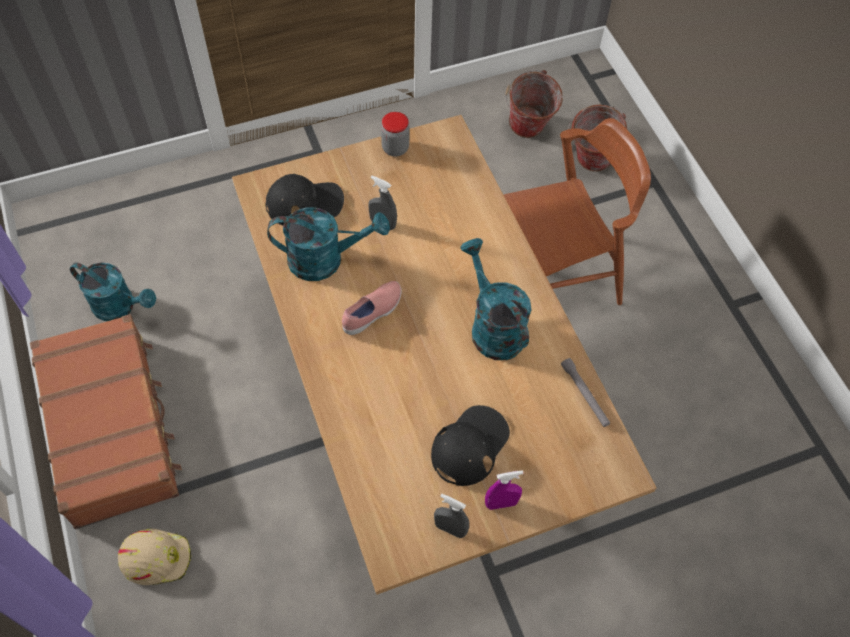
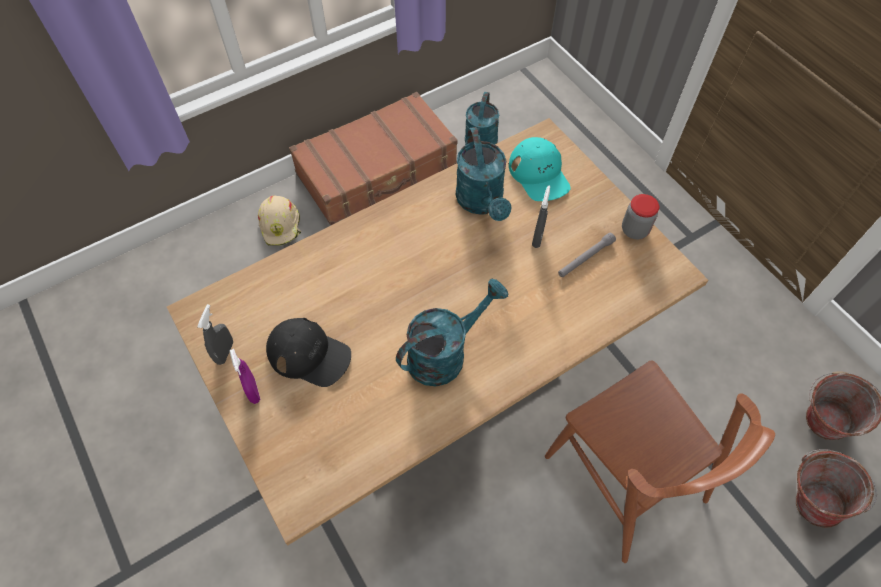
camera: 80 degrees right, 0 degrees up
black cap [265,174,344,225] -> turquoise cap [509,137,571,201]
pink shoe [342,281,401,335] -> none
grey flashlight [561,358,610,427] -> grey flashlight moved to [558,233,616,277]

